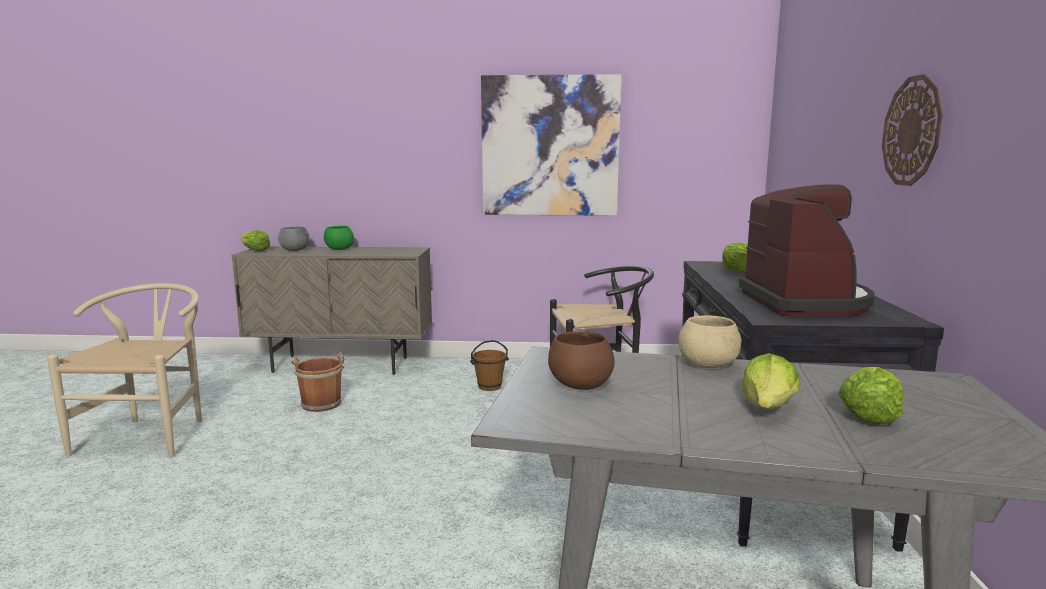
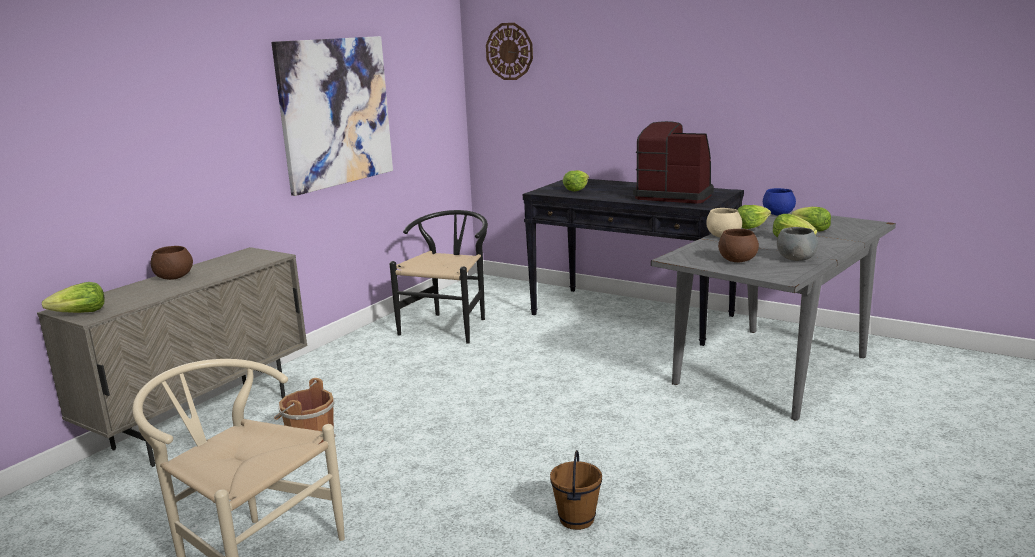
camera: 60 degrees left, 5 degrees up
grey bowl [278,227,310,251] -> grey bowl moved to [777,227,818,261]
green bowl [324,226,354,250] -> brown bowl [151,246,193,280]
brown bucket [470,340,509,391] -> brown bucket moved to [550,450,602,530]
wall clock [882,74,943,186] -> wall clock moved to [486,23,533,80]
none -> lettuce [737,205,771,229]
none -> blue bowl [763,188,796,216]

